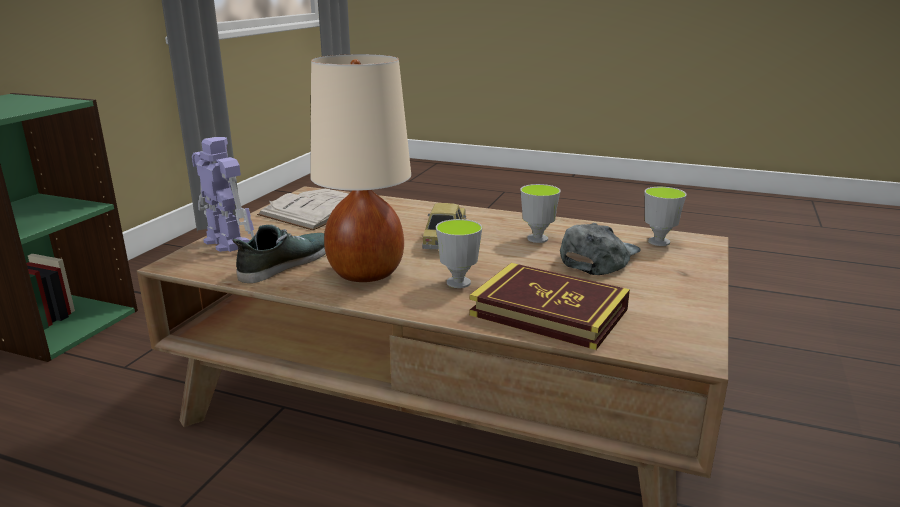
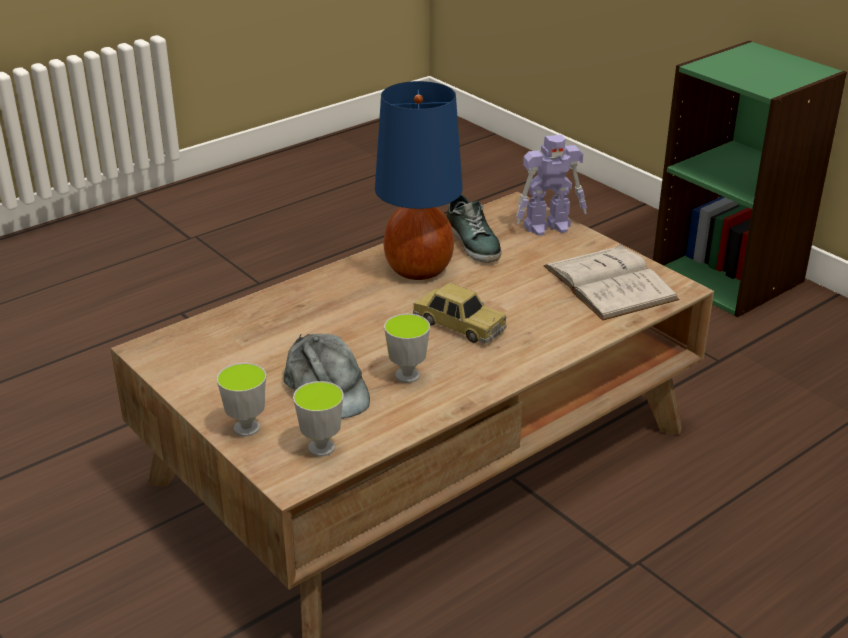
camera: 120 degrees right, 10 degrees up
beige table lamp [310,54,411,282] -> blue table lamp [375,81,463,280]
cup [436,219,482,288] -> cup moved to [217,363,266,437]
book [469,263,630,350] -> none

